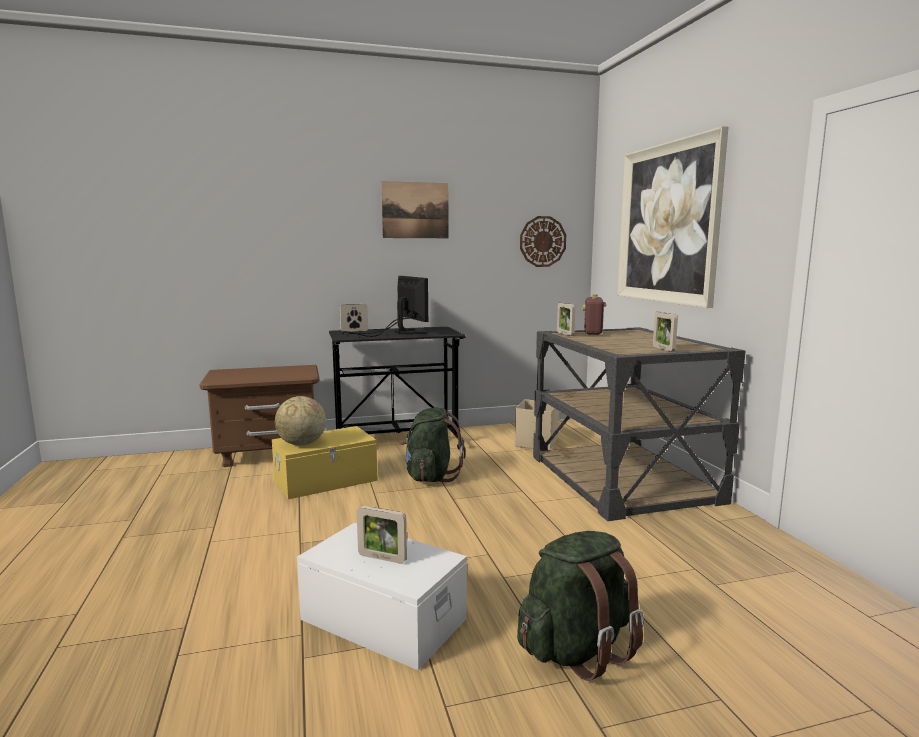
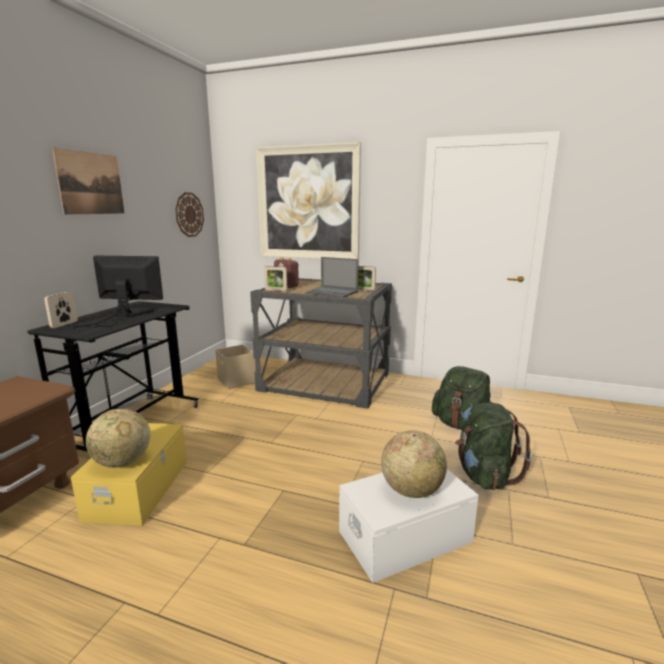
camera: 55 degrees left, 5 degrees up
picture frame [357,506,407,564] -> globe [381,430,447,498]
green backpack [401,408,466,482] -> green backpack moved to [432,366,493,430]
none -> laptop [305,257,359,298]

